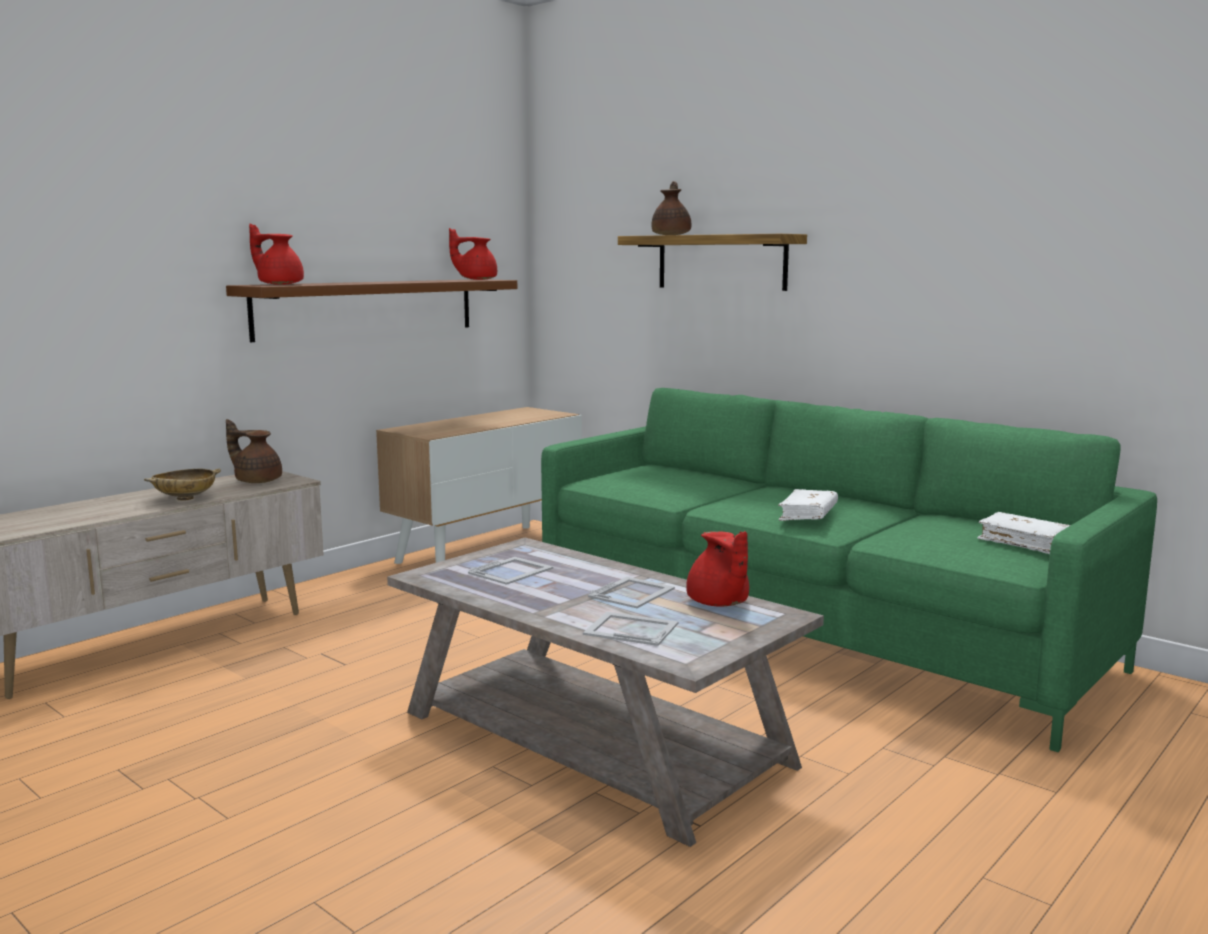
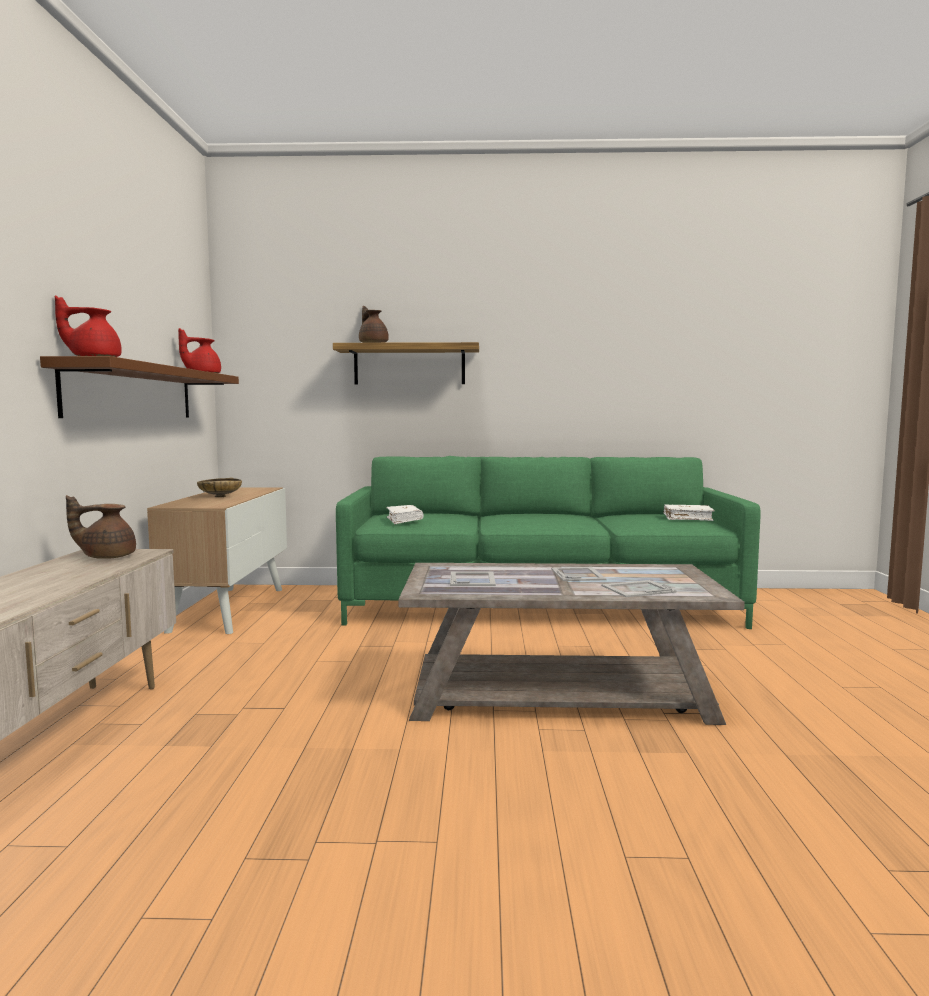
camera: 40 degrees left, 5 degrees down
beige bowl [144,469,221,500] -> beige bowl moved to [197,477,242,497]
red teapot [686,531,749,606] -> none
white book [778,489,838,521] -> white book moved to [386,505,424,524]

